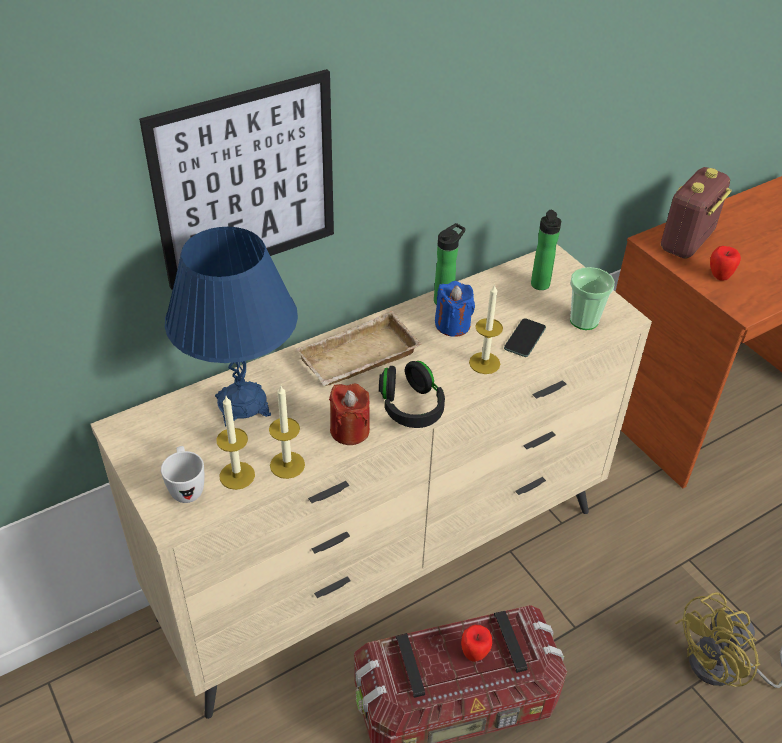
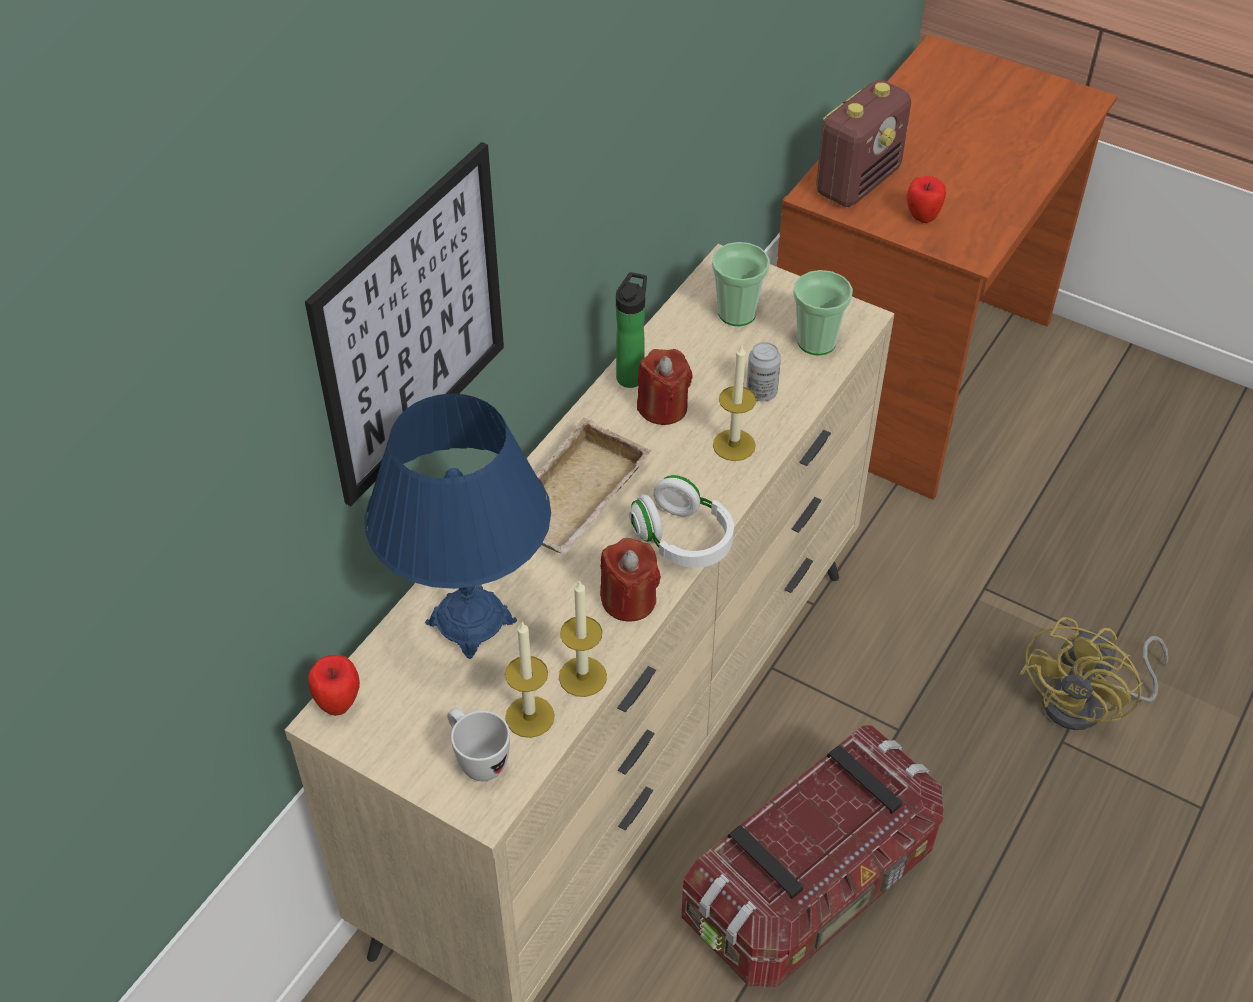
camera: 25 degrees left, 5 degrees up
black headphones [379,361,445,428] -> white headphones [629,475,734,568]
blue candle [435,281,475,337] -> red candle [637,349,693,425]
apple [461,625,492,662] -> apple moved to [308,655,360,716]
phone [504,318,546,357] -> can [746,342,781,402]
bottle [531,210,561,290] -> cup [712,242,770,326]
radio [661,167,732,259] -> radio turned 150 degrees counterclockwise [816,80,911,207]

